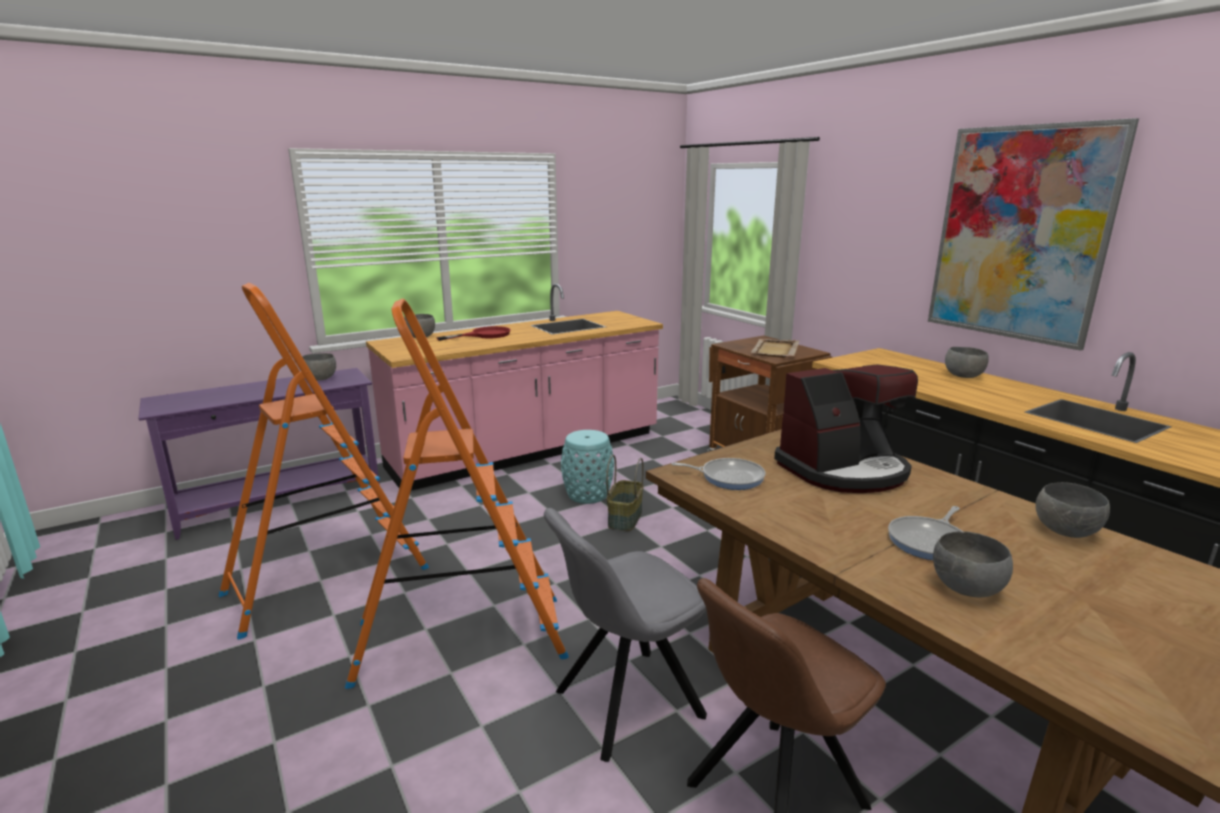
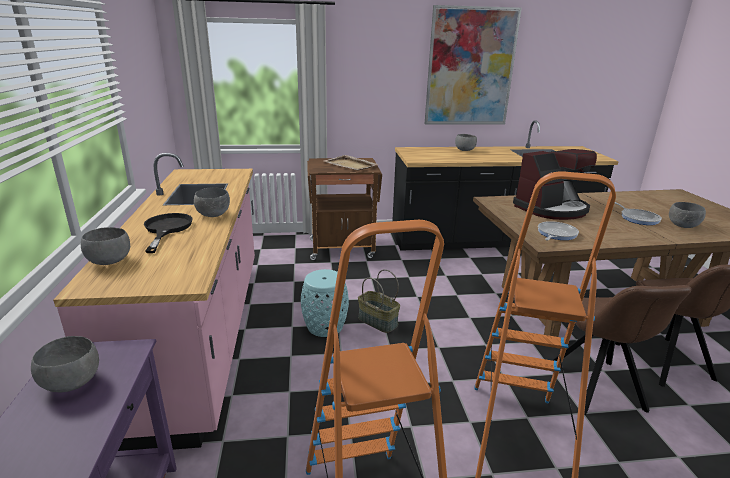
camera: 65 degrees left, 5 degrees up
red frying pan [436,326,511,341] -> black frying pan [144,213,193,253]
grey chair [544,508,707,762] -> brown chair [552,285,691,415]
coffee machine [774,364,918,493] -> coffee machine turned 60 degrees clockwise [513,149,597,220]
grey bowl [1036,482,1110,538] -> grey bowl moved to [194,187,230,217]

